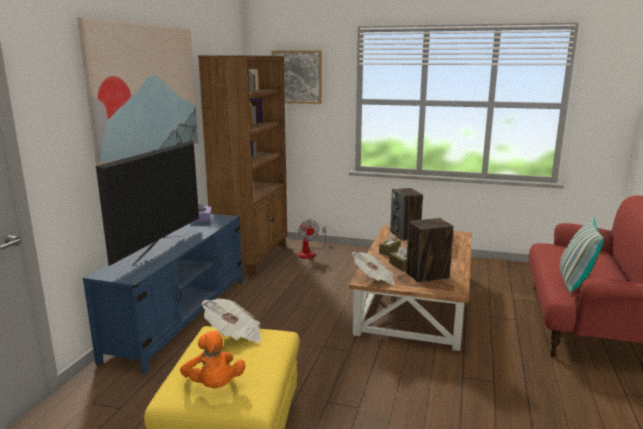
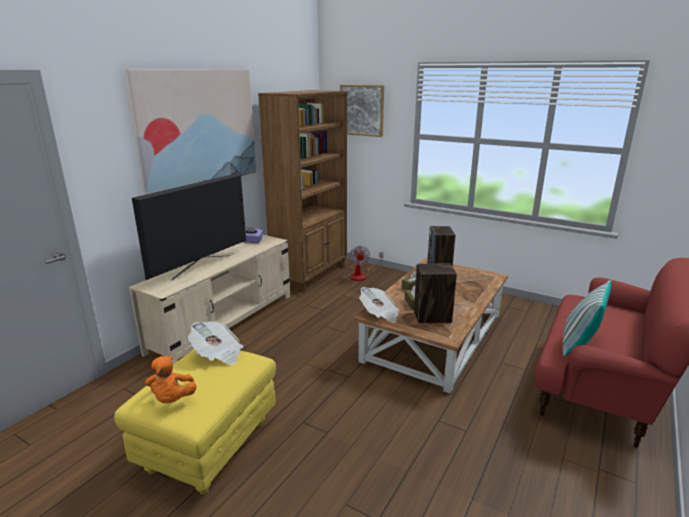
camera: 15 degrees right, 5 degrees up
blue tv stand [83,214,243,374] -> beige tv stand [129,235,290,364]

